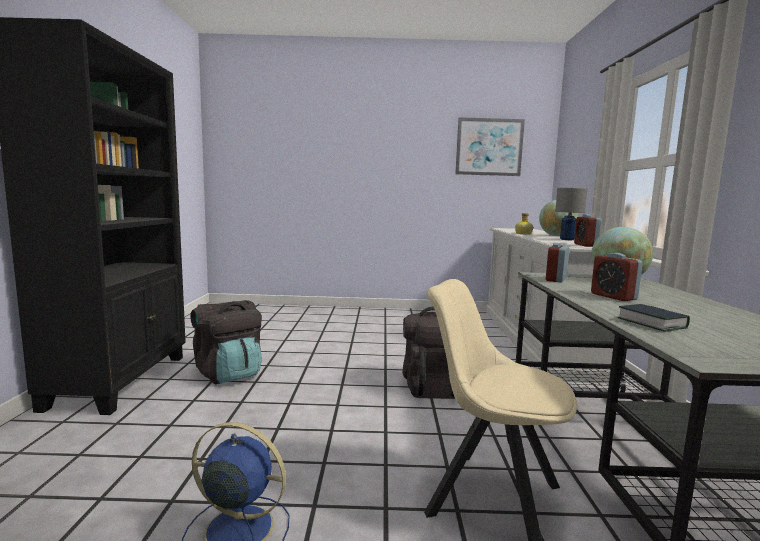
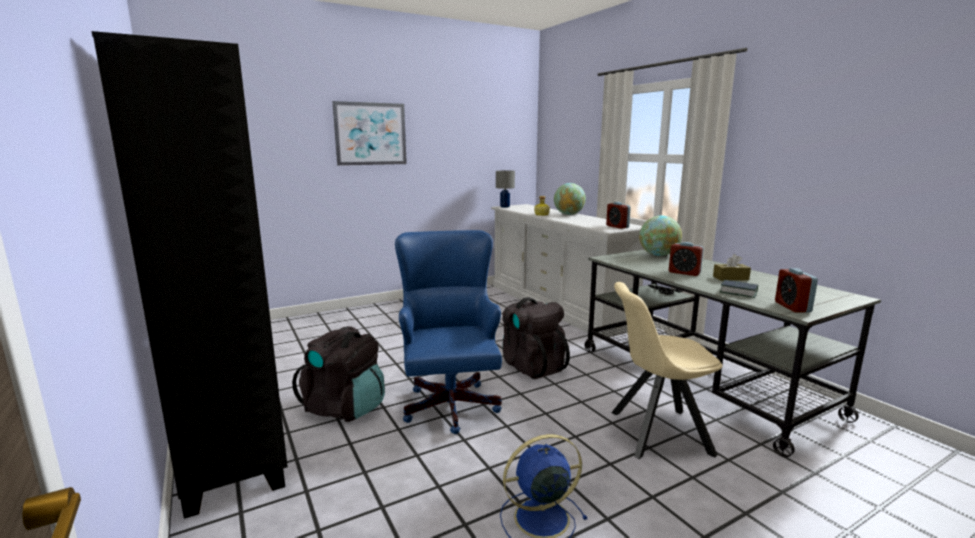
camera: 30 degrees left, 5 degrees up
picture [455,117,525,176] -> picture moved to [332,101,407,166]
alarm clock [546,243,570,283] -> alarm clock moved to [775,268,818,312]
grey table lamp [555,187,588,240] -> grey table lamp moved to [496,170,515,208]
none -> blue office chair [395,230,502,434]
none -> brown tissue box [713,254,751,281]

